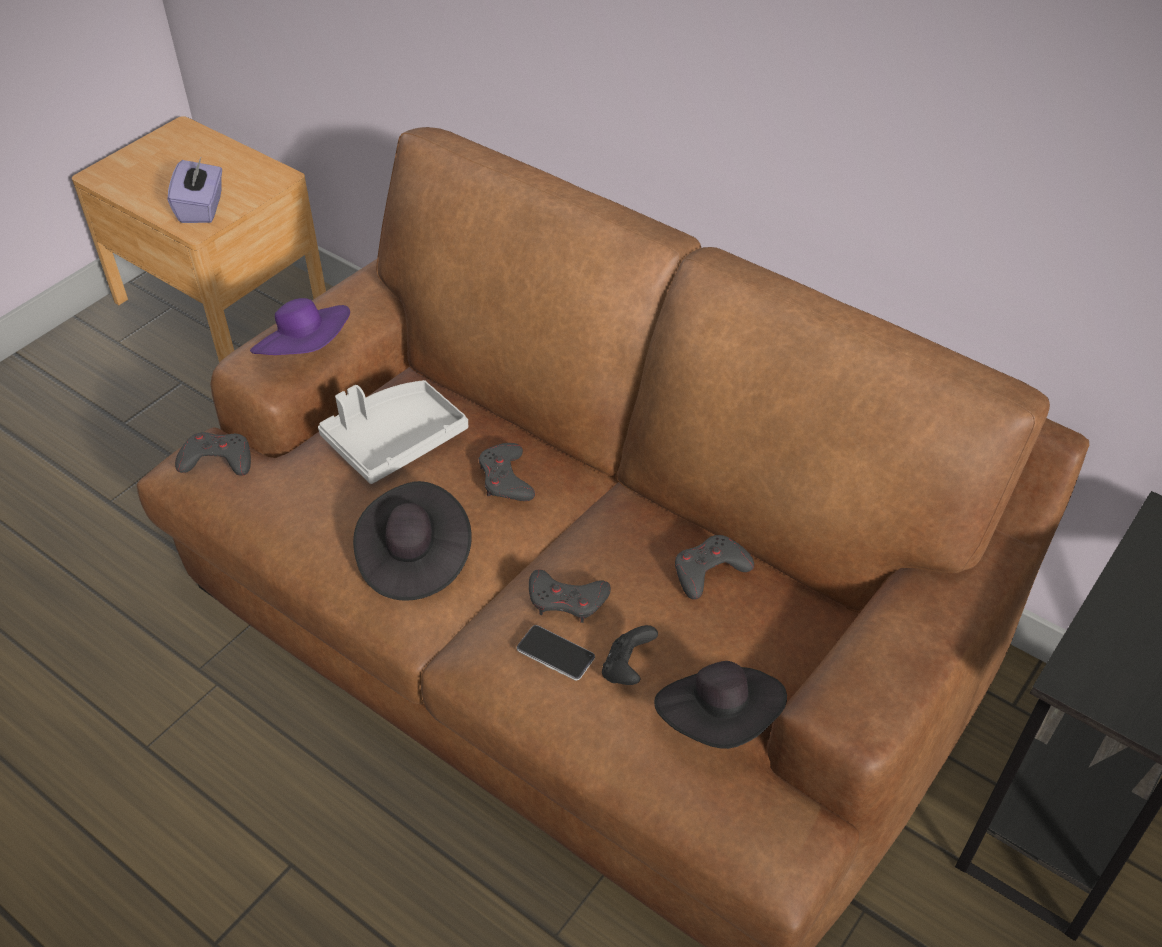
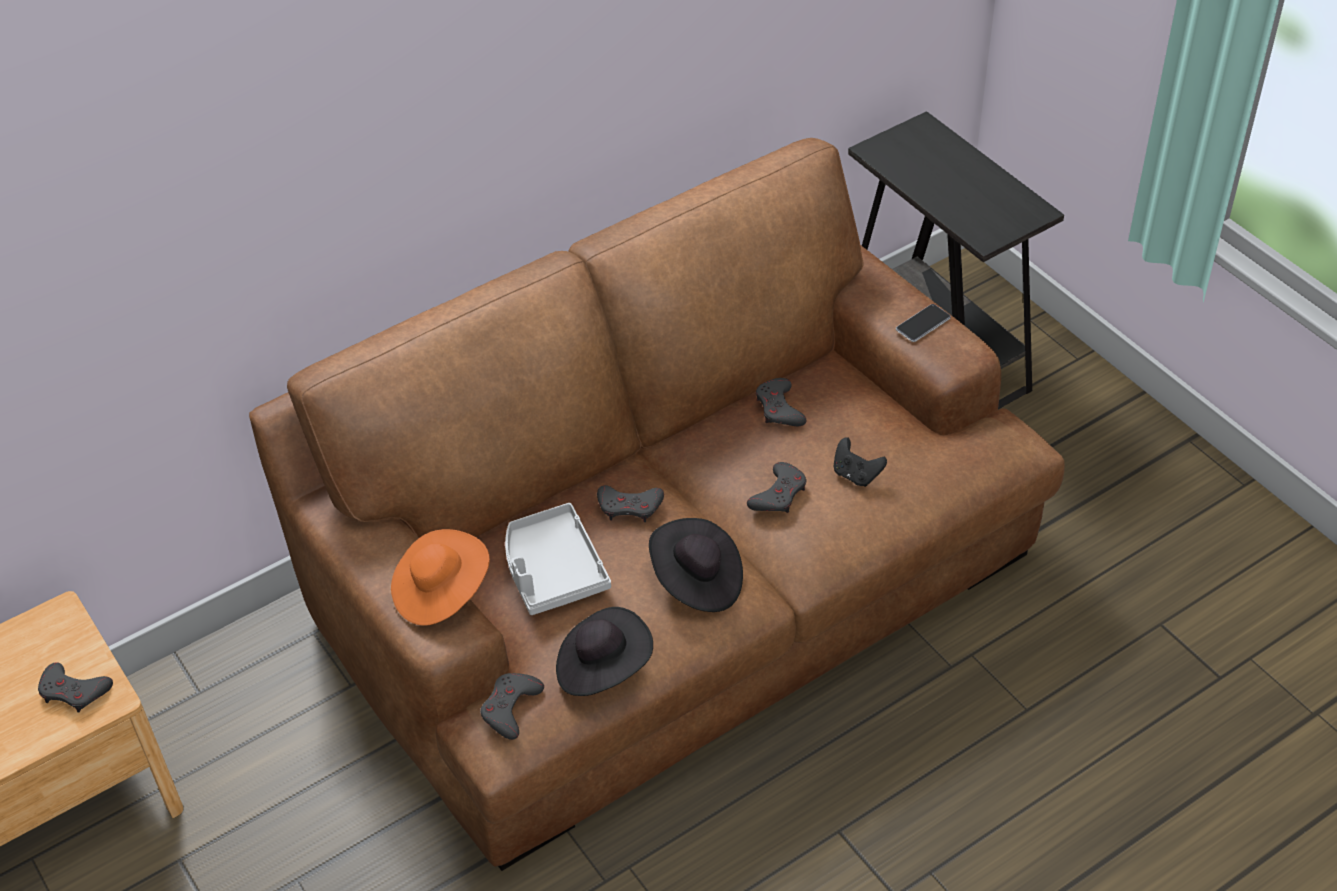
camera: 70 degrees left, 0 degrees up
purple tissue box [168,156,222,223] -> grey game controller [38,662,113,712]
purple hat [250,298,350,355] -> orange hat [391,529,490,626]
phone [517,625,595,680] -> phone moved to [896,304,951,342]
black hat [654,661,787,749] -> black hat moved to [556,607,653,696]

